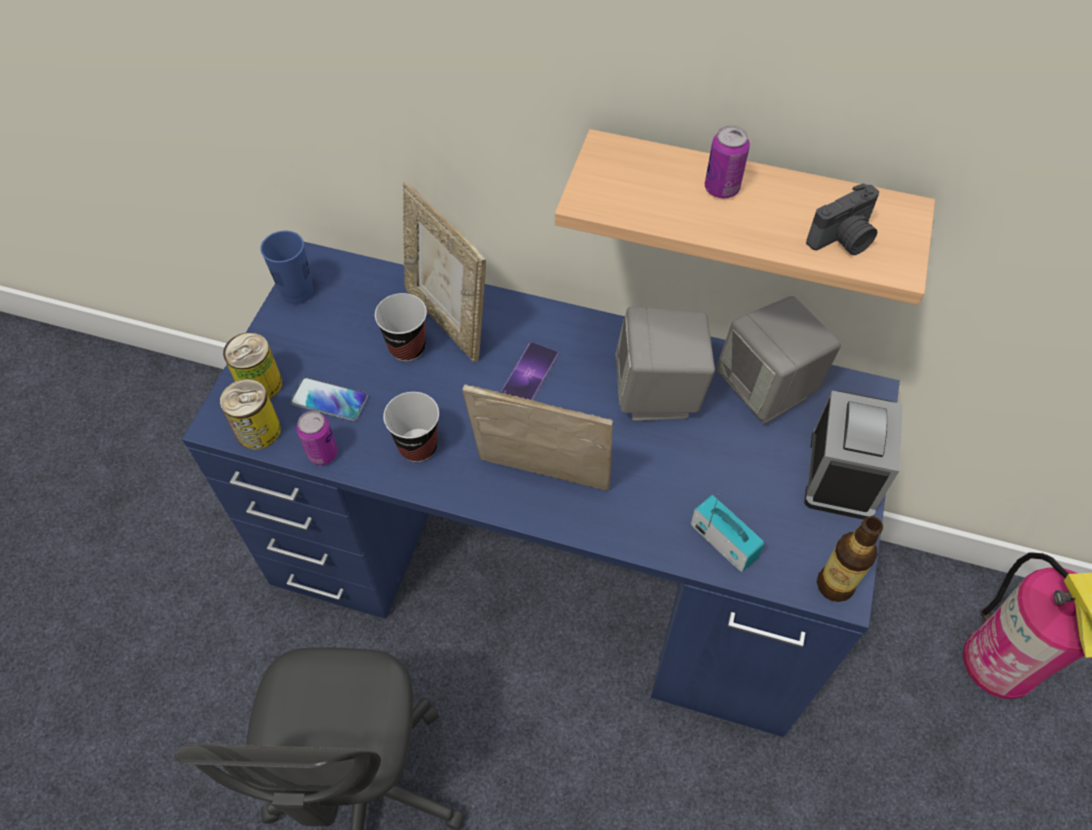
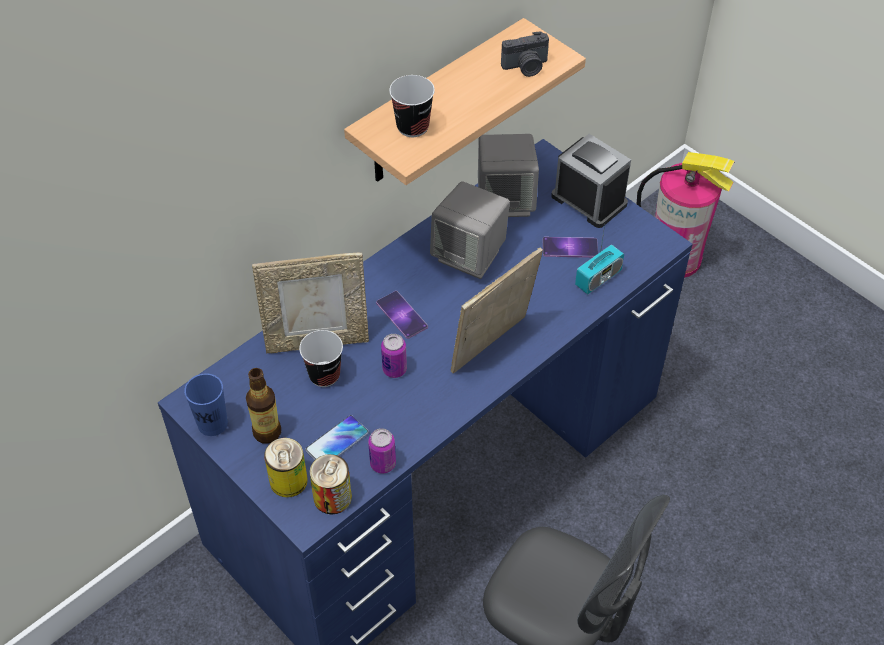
camera: 60 degrees left, 5 degrees down
cup [383,392,439,462] -> cup moved to [389,75,435,137]
radio [691,491,764,572] -> radio turned 150 degrees clockwise [575,219,624,294]
can [705,125,750,198] -> can moved to [381,334,407,378]
camera [806,183,879,255] -> camera turned 75 degrees clockwise [501,31,549,77]
bottle [817,516,883,602] -> bottle moved to [246,368,281,444]
none -> phone [543,237,598,258]

